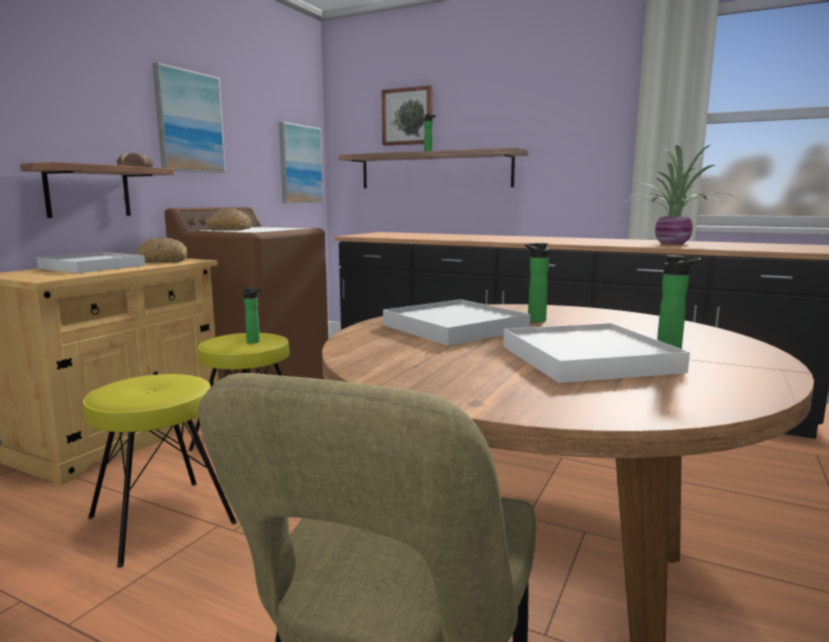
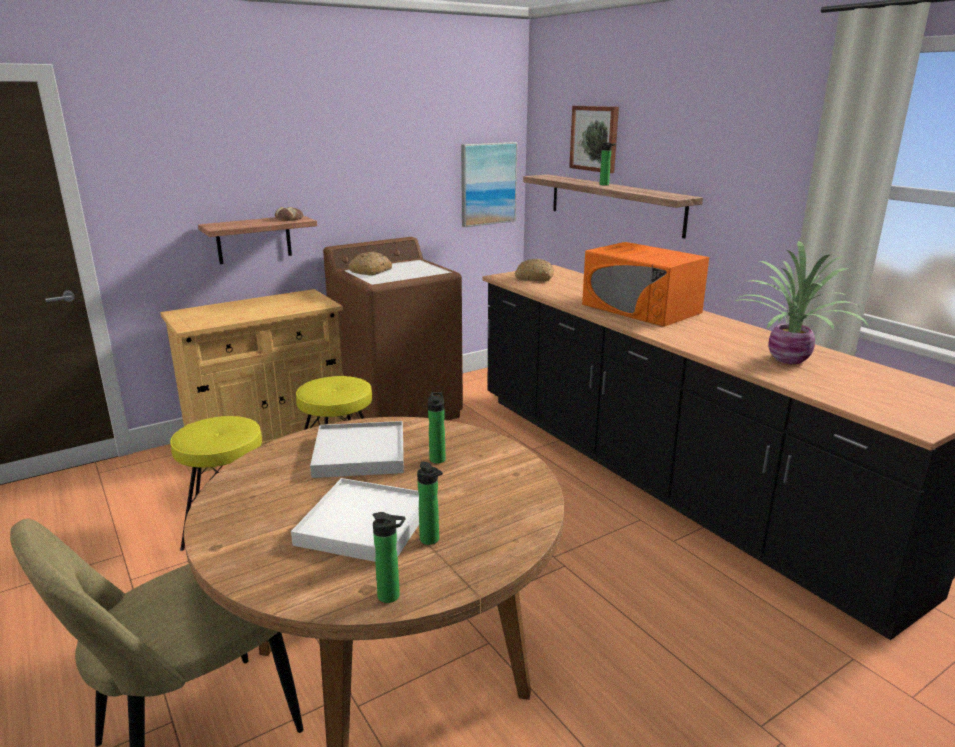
camera: 30 degrees right, 10 degrees up
white tray [37,252,145,273] -> none
bread [135,237,187,263] -> bread moved to [515,259,554,281]
picture [152,63,226,173] -> none
bottle [243,288,262,343] -> bottle moved to [372,512,405,603]
none -> orange microwave [582,242,709,327]

